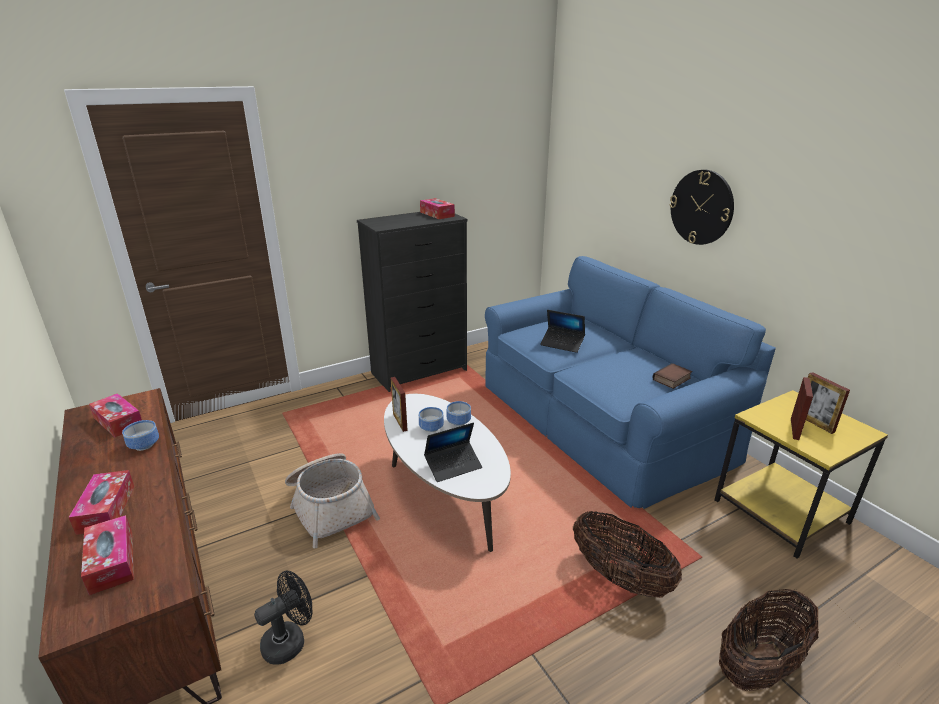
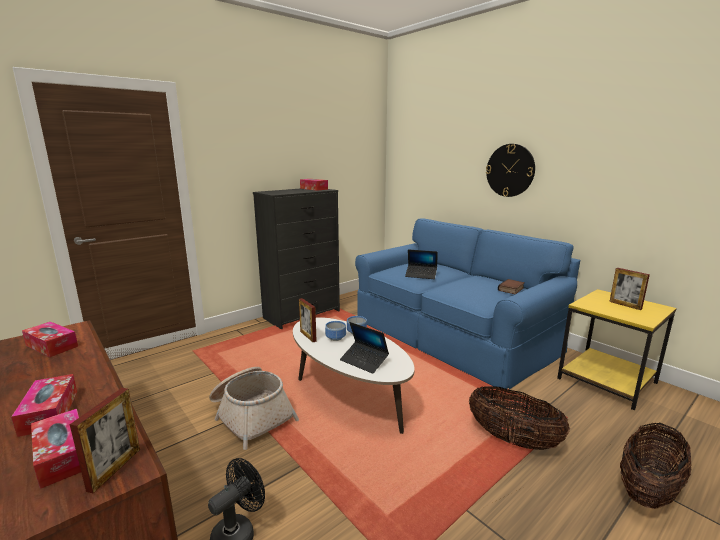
camera: 10 degrees left, 10 degrees down
bowl [122,420,159,451] -> none
laptop [424,423,482,482] -> laptop turned 75 degrees clockwise [340,322,389,374]
picture frame [791,377,813,440] -> picture frame moved to [70,388,140,493]

